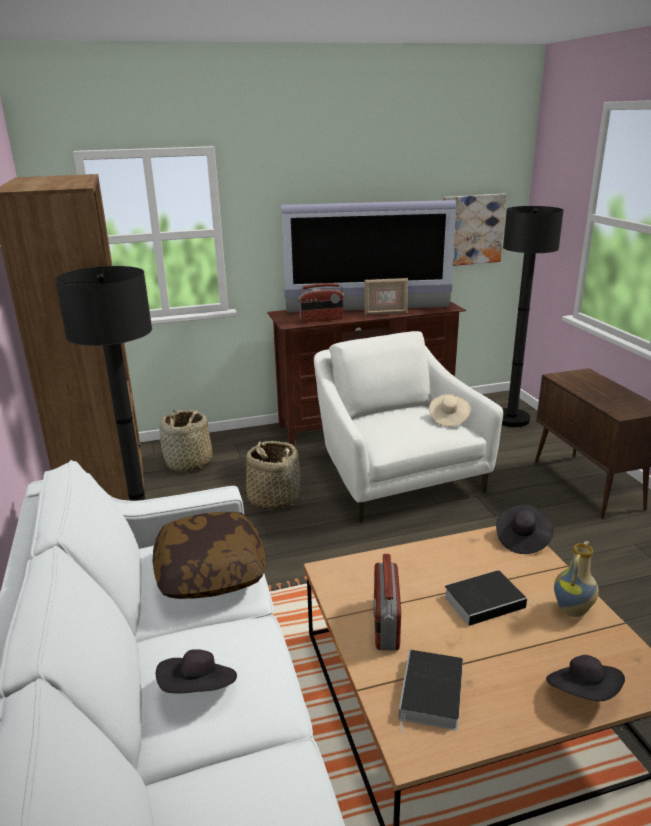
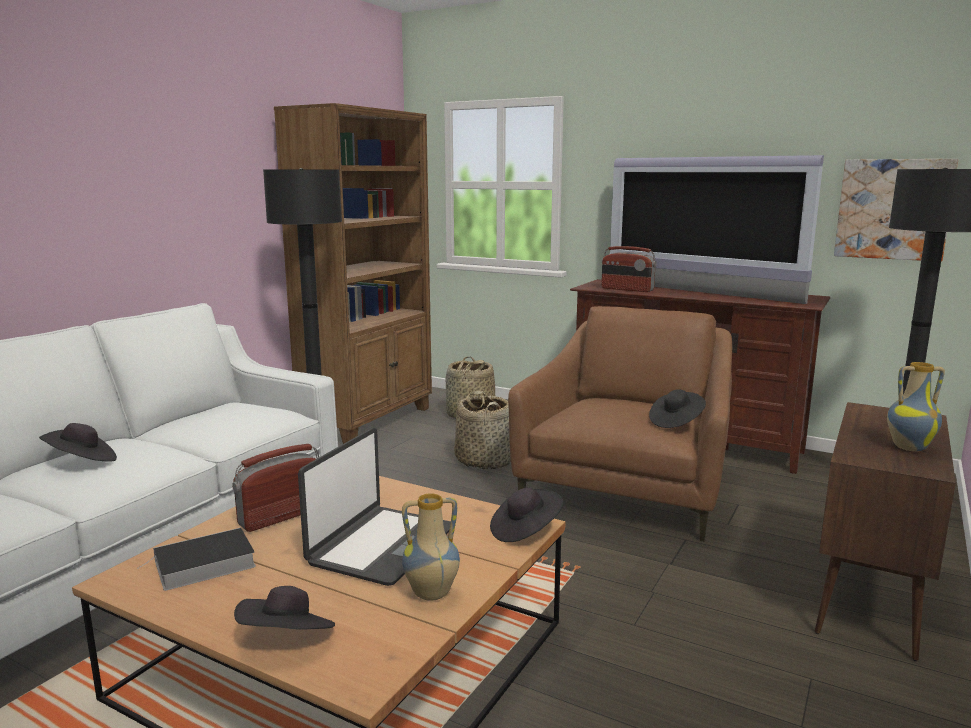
camera: 45 degrees right, 10 degrees down
pillow [153,512,265,599] -> none
white armchair [314,331,503,523] -> brown armchair [508,306,732,542]
picture frame [364,278,408,316] -> none
beige hat [429,394,470,427] -> black hat [649,389,706,428]
book [444,570,535,626] -> laptop [298,428,451,586]
none -> vase [887,362,945,451]

